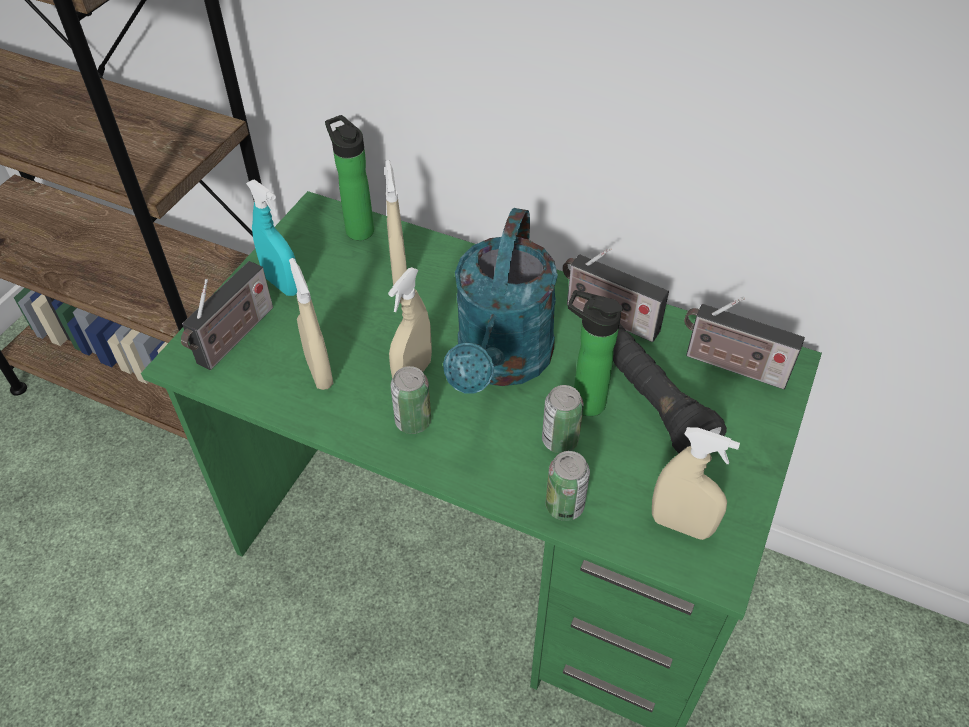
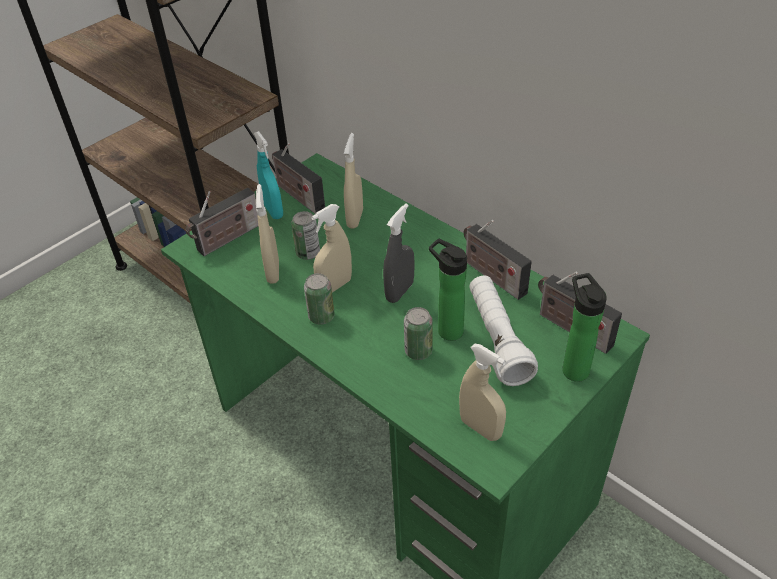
camera: 20 degrees right, 5 degrees down
bottle [325,115,374,241] -> bottle moved to [563,273,607,382]
turquoise watering can [443,208,558,394] -> grey spray bottle [383,204,415,303]
can [546,451,590,521] -> can moved to [291,211,320,260]
black flashlight [613,324,727,454] -> white flashlight [469,276,538,386]
none -> radio [272,143,325,214]

